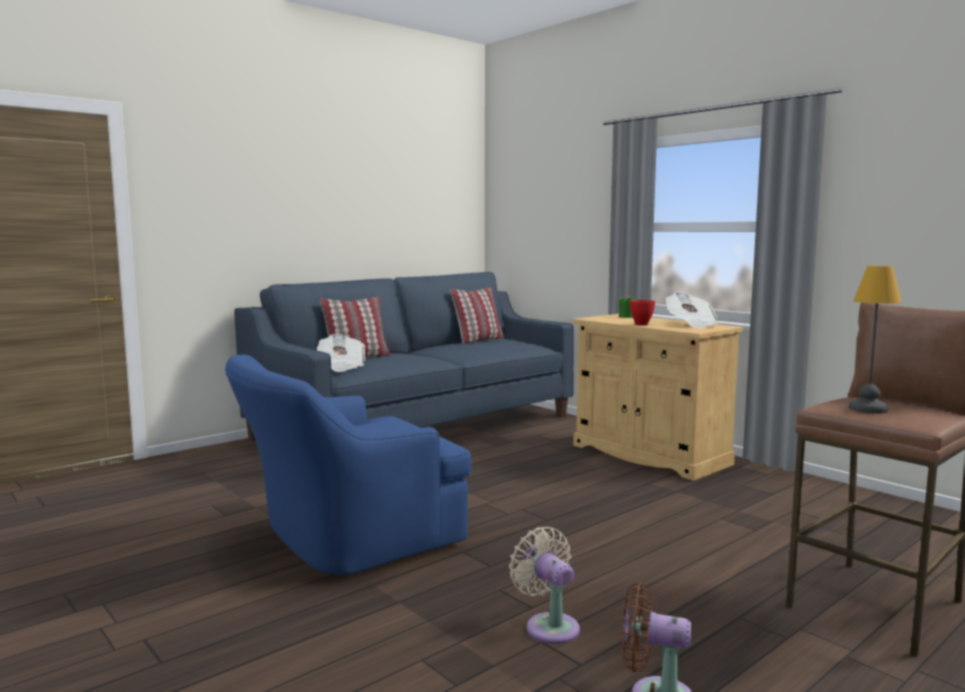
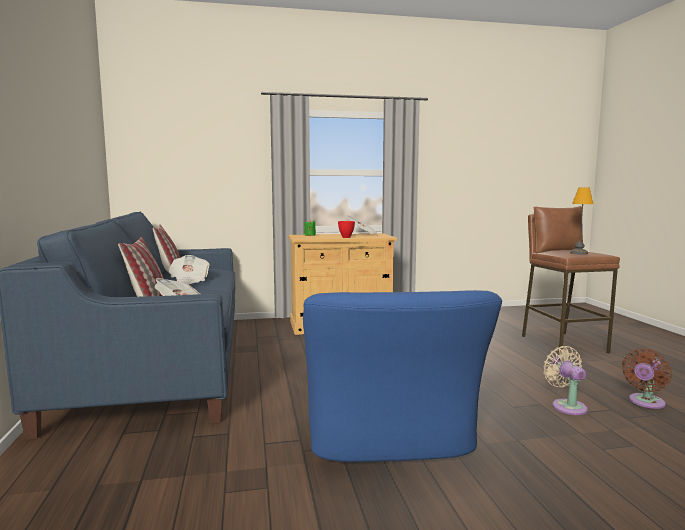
camera: 60 degrees left, 0 degrees up
beige fan [509,527,580,644] -> beige fan turned 75 degrees clockwise [543,346,588,415]
none -> newspaper [168,255,210,285]

